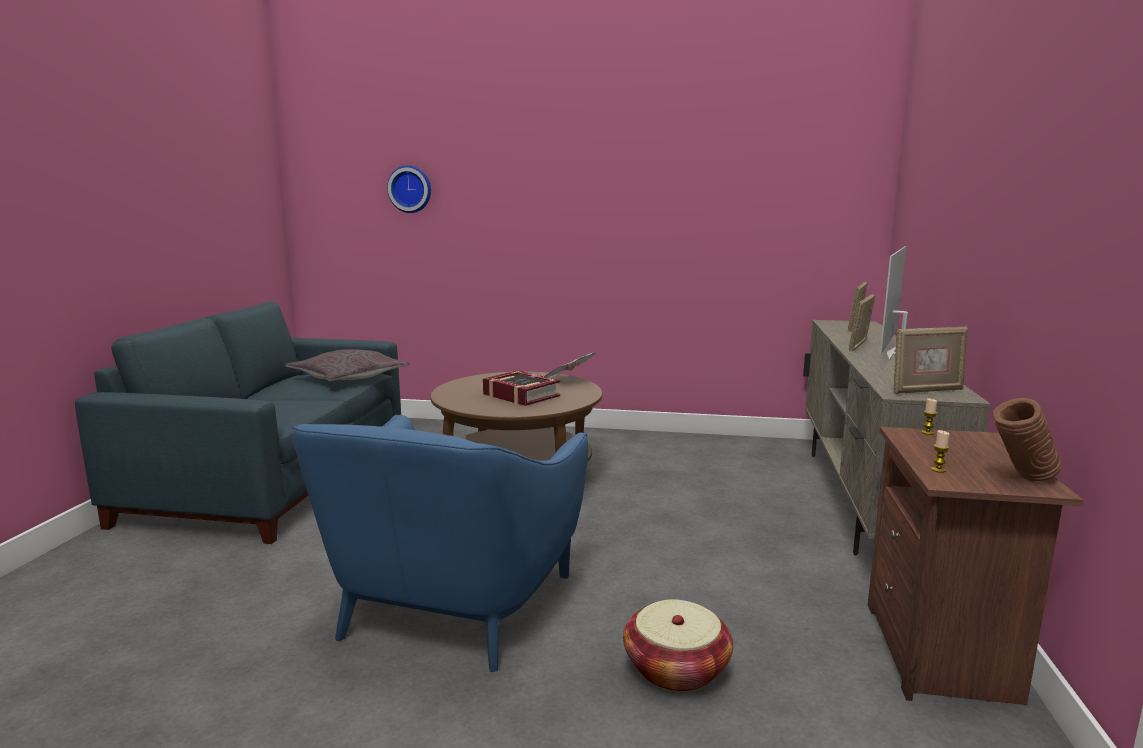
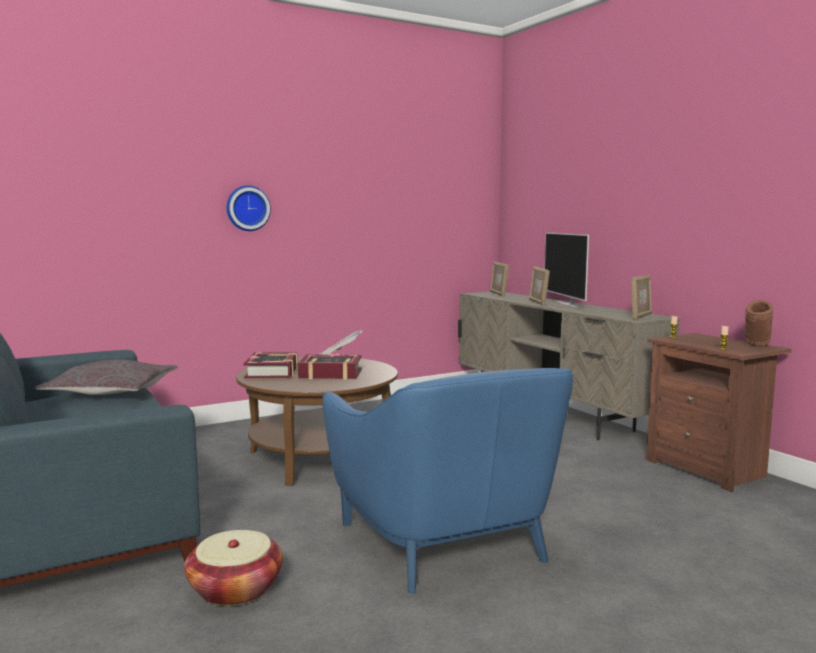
camera: 40 degrees left, 5 degrees down
wall clock [387,165,431,213] -> wall clock moved to [227,185,271,231]
basket [623,599,733,692] -> basket moved to [184,530,283,606]
none -> book [244,352,298,379]

